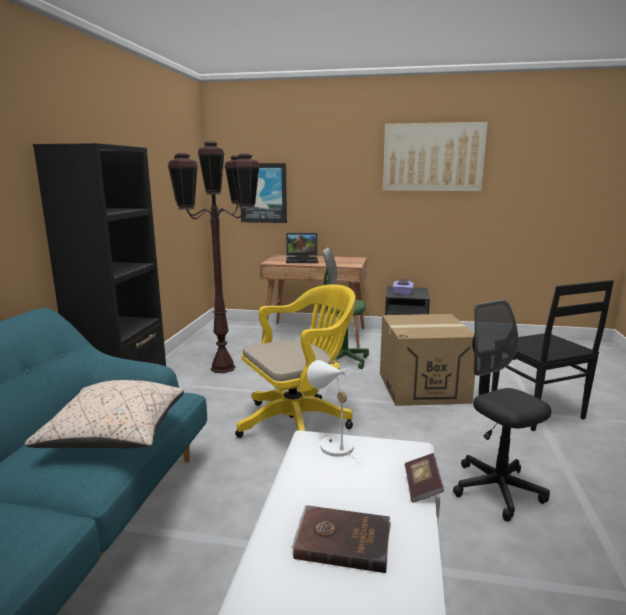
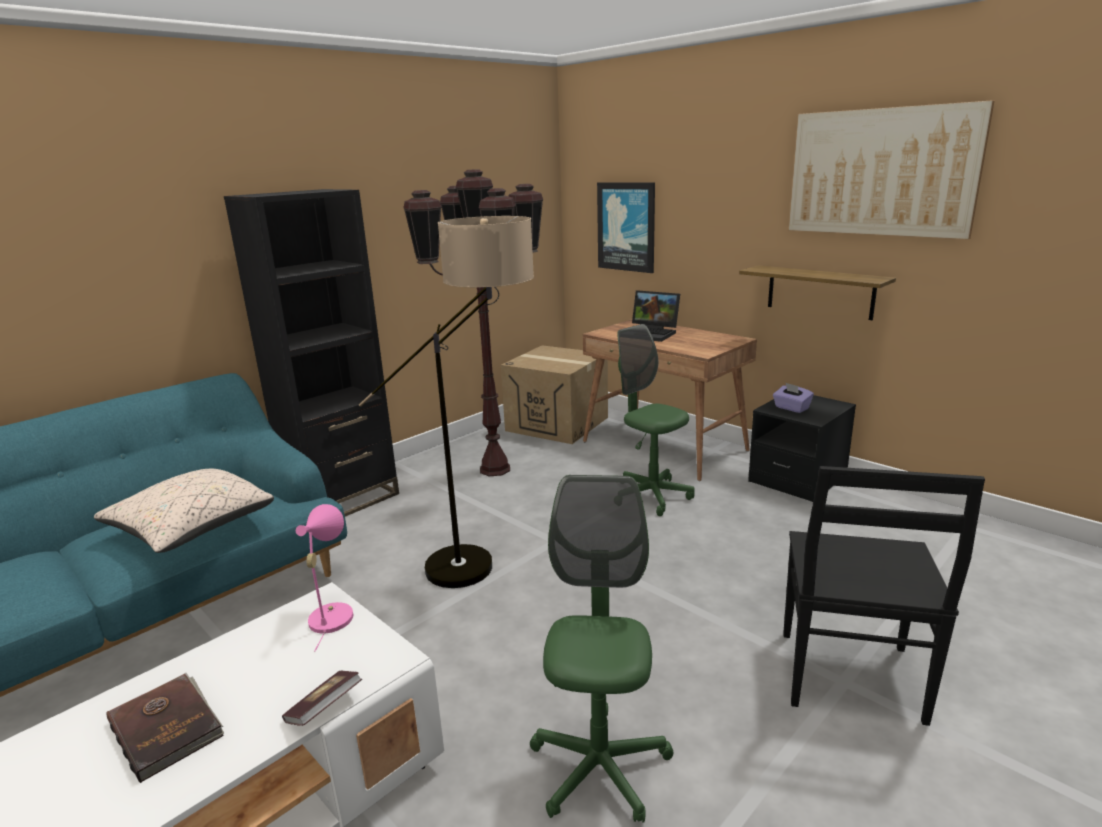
camera: 35 degrees right, 5 degrees up
yellow office chair [235,284,355,438] -> floor lamp [359,216,534,588]
white table lamp [307,360,362,465] -> pink table lamp [296,504,353,651]
cardboard box [380,314,475,406] -> cardboard box moved to [501,345,608,444]
black office chair [453,300,552,521] -> green office chair [530,475,674,823]
none -> shelf [739,265,896,320]

